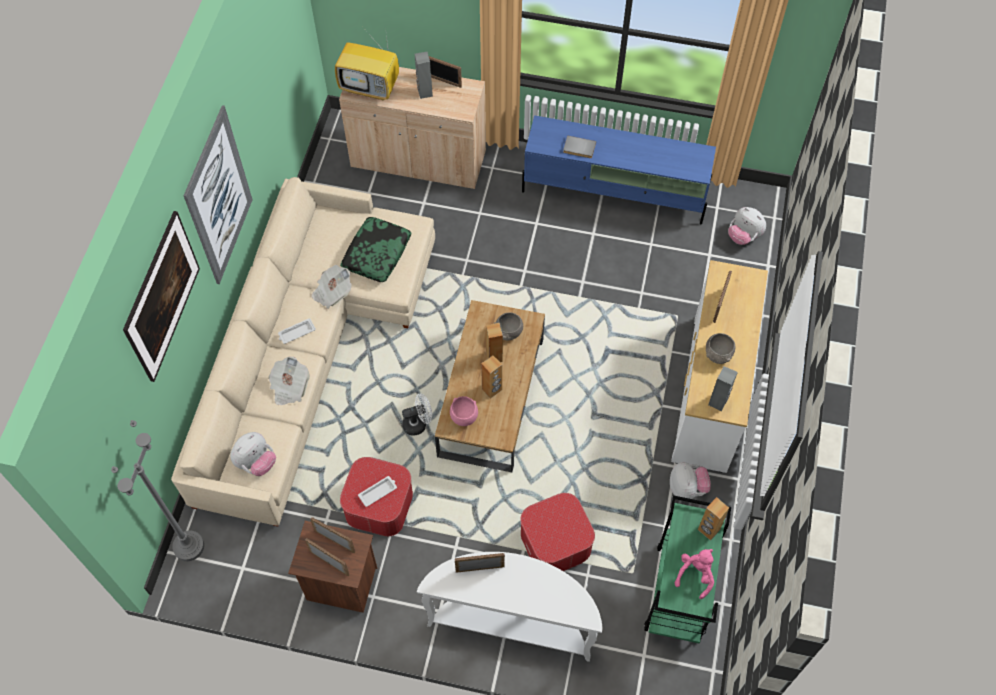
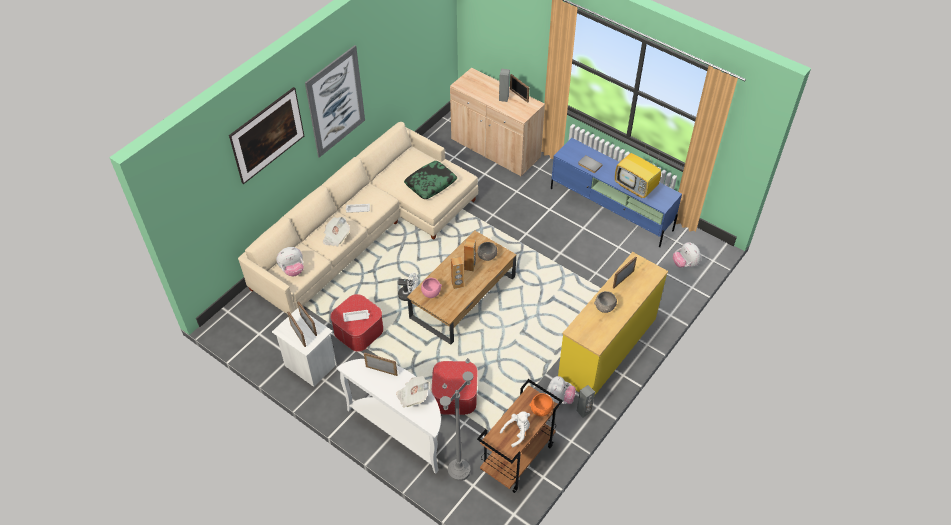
camera: 25 degrees right, 10 degrees down
grey floor lamp [111,420,204,561] -> grey floor lamp moved to [440,358,473,481]
brown nightstand [288,521,377,613] -> white nightstand [272,308,337,387]
newspaper [311,265,352,309] -> newspaper moved to [396,376,430,408]
television [335,27,399,100] -> television moved to [615,146,661,198]
green cart [644,495,731,643] -> brown cart [477,379,563,493]
white dresser [671,260,768,473] -> yellow dresser [558,252,668,396]
pink plush toy [675,549,714,599] -> white plush toy [500,411,530,447]
brown speaker [698,497,729,540] -> orange bowl [529,393,554,417]
grey speaker [708,366,738,411] -> grey speaker moved to [577,385,595,418]

